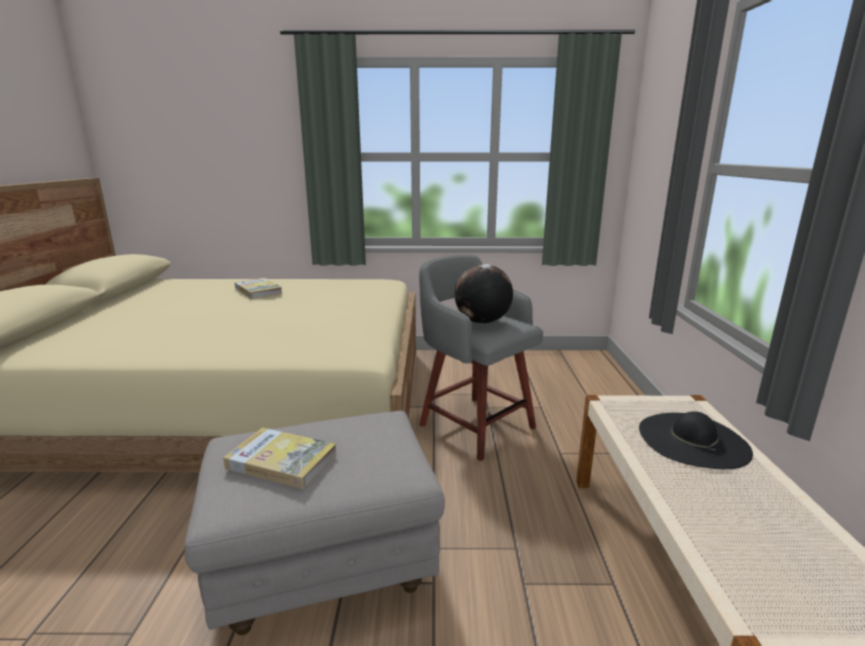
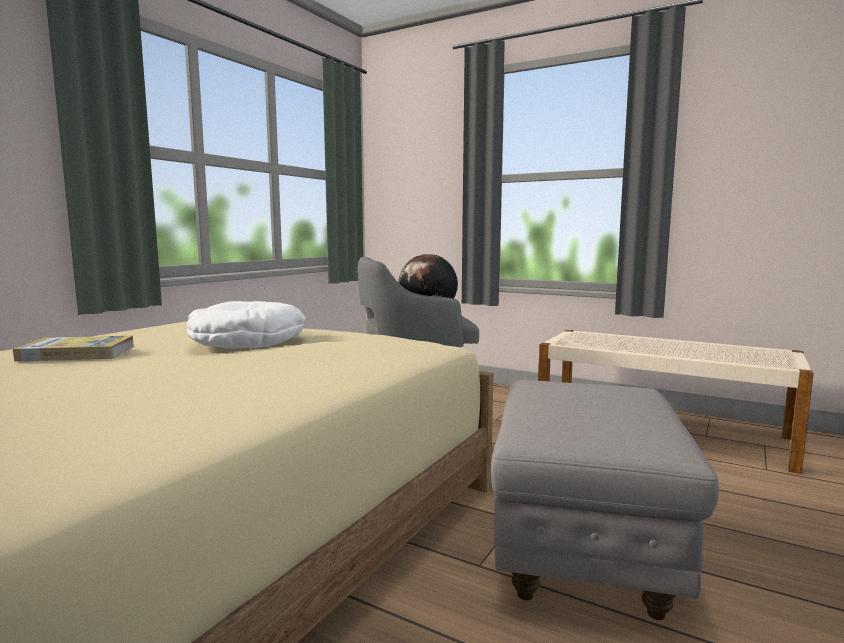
camera: 60 degrees left, 10 degrees down
book [223,427,337,489] -> none
black hat [639,412,753,469] -> none
none -> white pillow [187,301,306,348]

